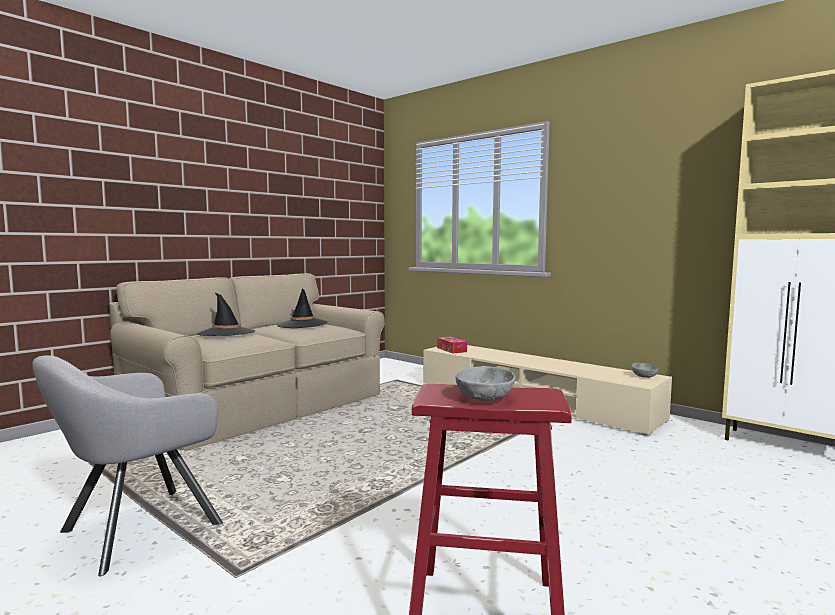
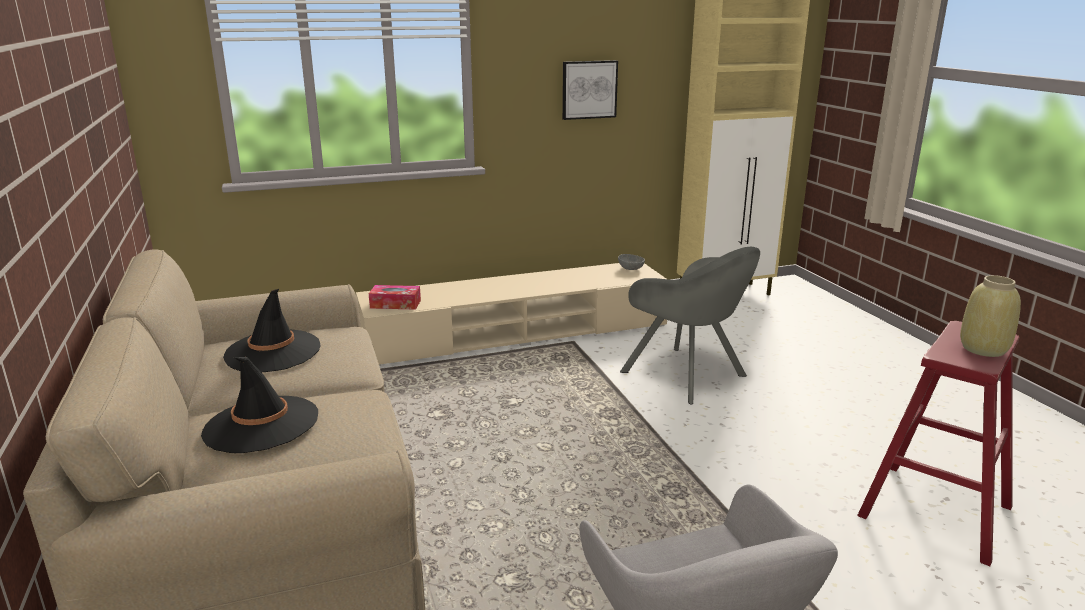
camera: 60 degrees left, 15 degrees up
grey bowl [456,366,515,401] -> beige vase [960,275,1021,357]
none -> picture [562,60,618,120]
none -> grey armchair [620,247,760,405]

